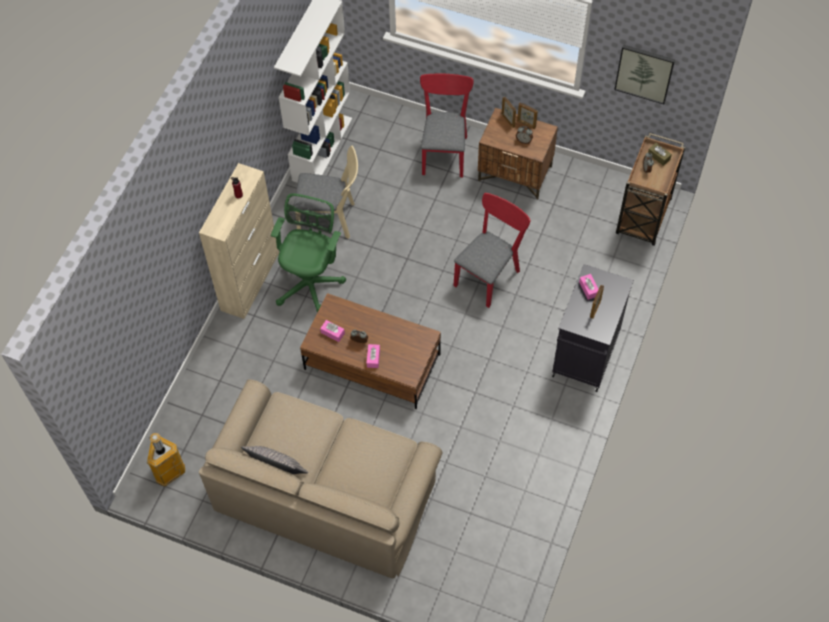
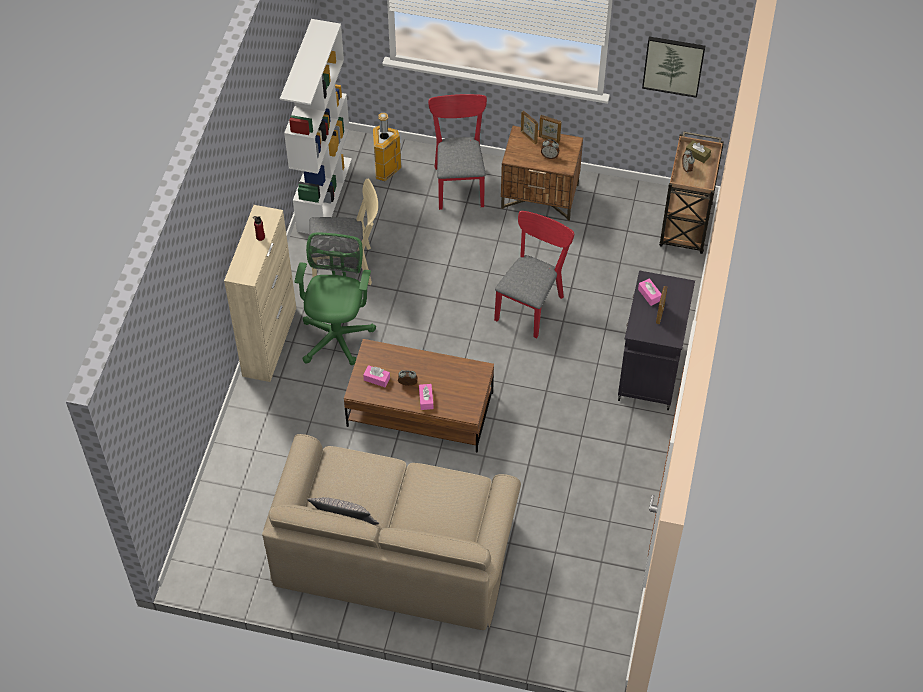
camera: 10 degrees left, 5 degrees down
trash can [147,433,185,487] -> trash can moved to [373,113,401,181]

